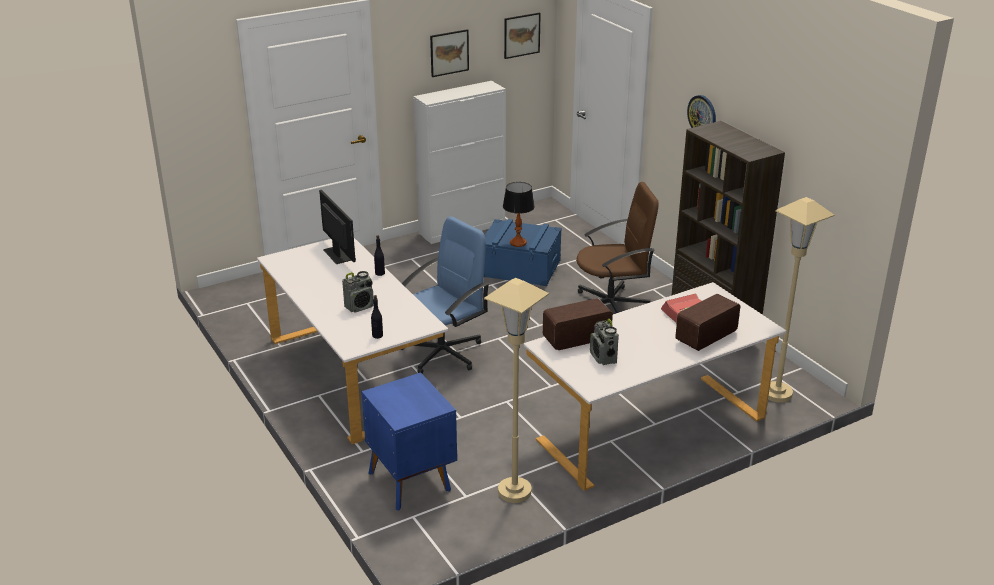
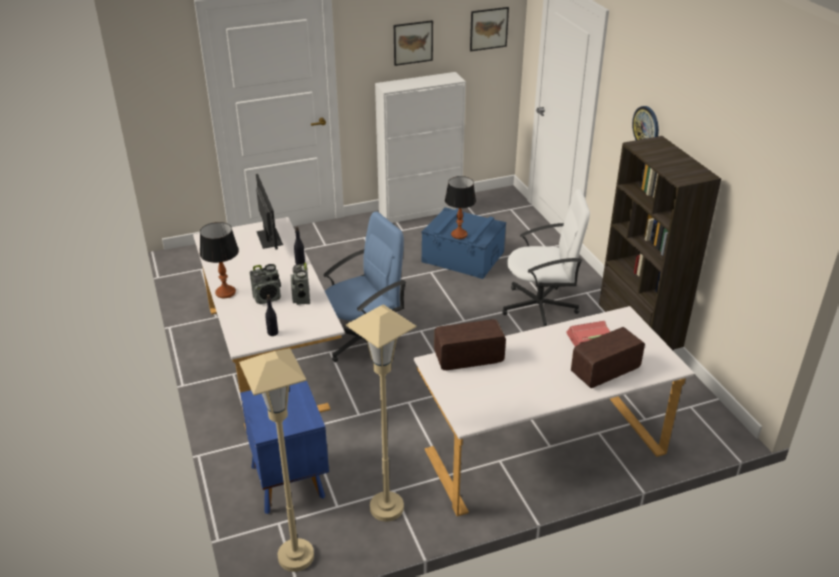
camera: 10 degrees right, 5 degrees up
brown office chair [576,182,659,313] -> white office chair [502,189,590,327]
radio [590,318,619,365] -> radio moved to [291,263,310,305]
beige floor lamp [768,197,835,403] -> beige floor lamp moved to [239,348,314,572]
none -> table lamp [200,222,239,298]

